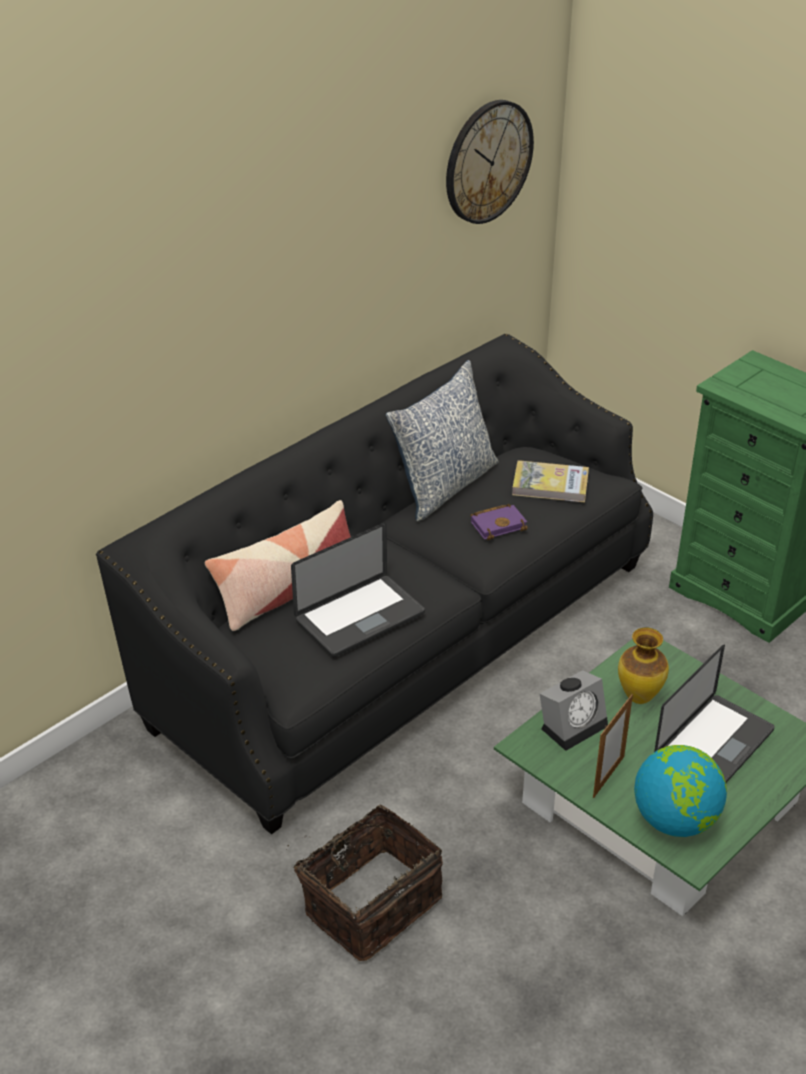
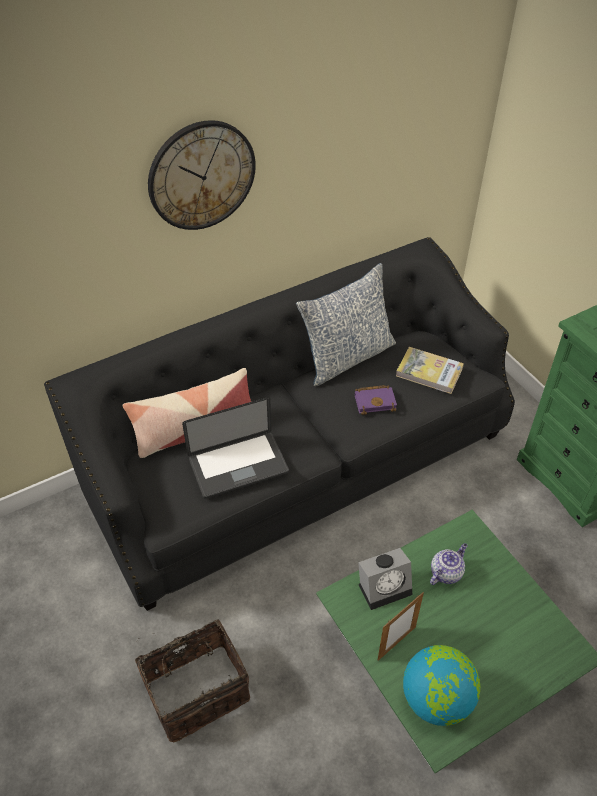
camera: 15 degrees right, 10 degrees up
wall clock [446,100,534,224] -> wall clock moved to [148,120,256,230]
vase [618,627,669,704] -> teapot [430,543,468,585]
laptop [654,645,775,783] -> none

